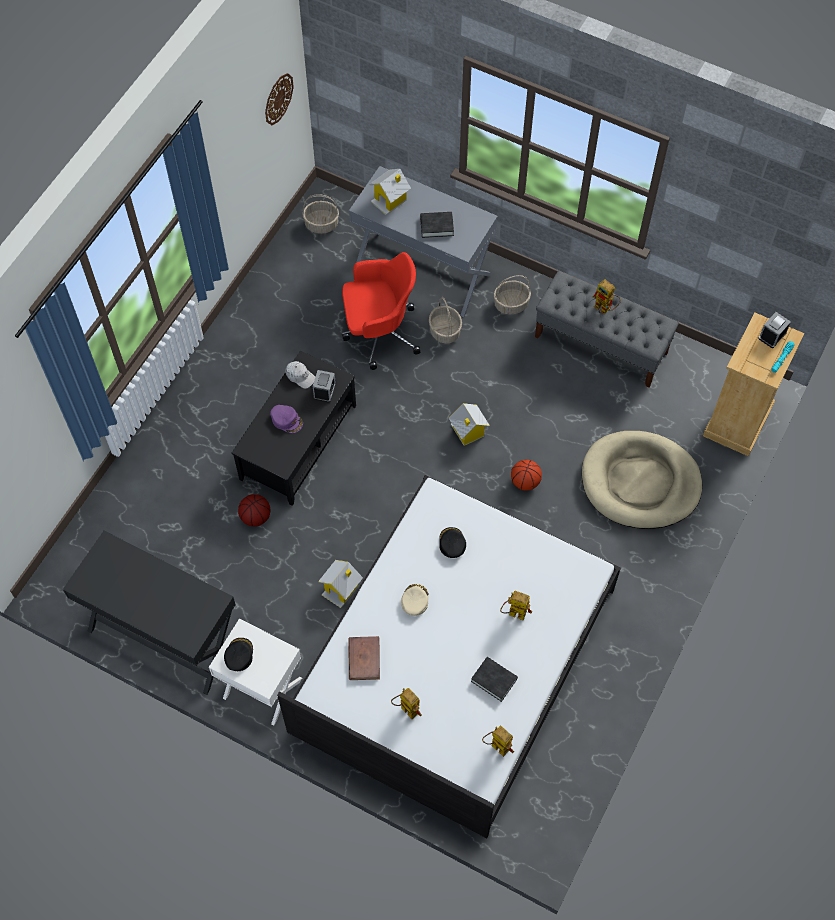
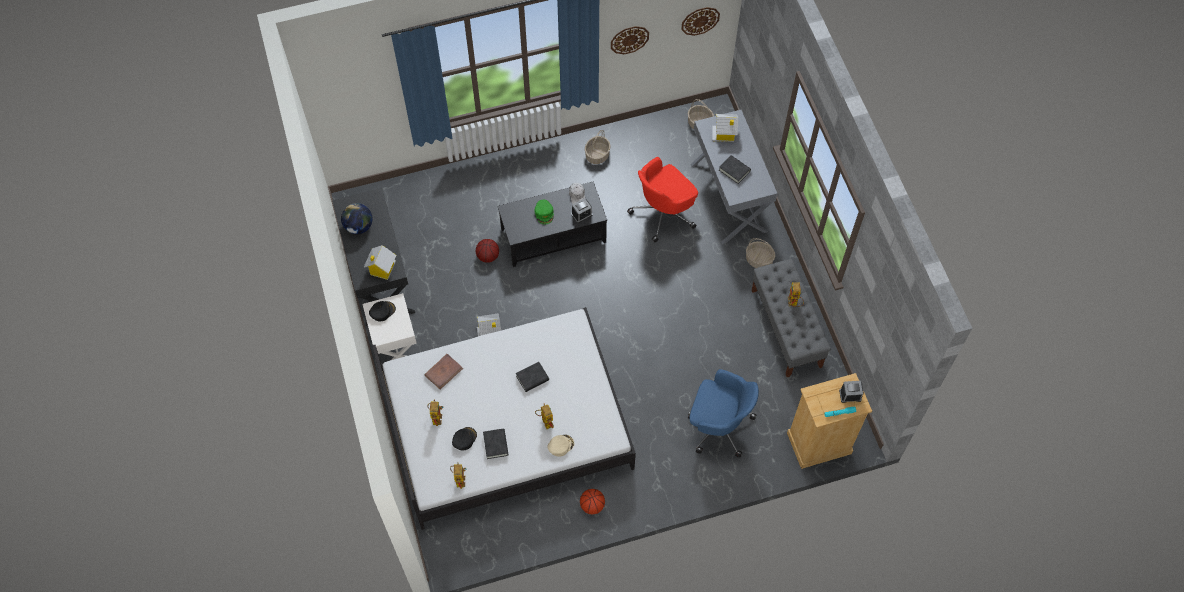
camera: 45 degrees right, 0 degrees up
purple cap [270,405,303,433] -> green cap [535,200,554,225]
red office chair [342,252,420,370] -> red office chair turned 105 degrees clockwise [627,157,698,242]
beige cap [401,584,429,616] -> beige cap moved to [547,435,574,457]
basket [429,297,462,343] -> basket moved to [585,130,611,164]
black cap [439,527,466,558] -> black cap moved to [452,427,477,451]
toy house [449,403,490,446] -> toy house moved to [364,245,396,280]
basketball [511,460,542,491] -> basketball moved to [580,489,605,514]
beige dog bed [582,431,702,529] -> blue office chair [688,369,759,458]
none -> globe [341,203,372,234]
none -> black book [516,362,549,392]
none -> wall clock [611,26,649,54]

